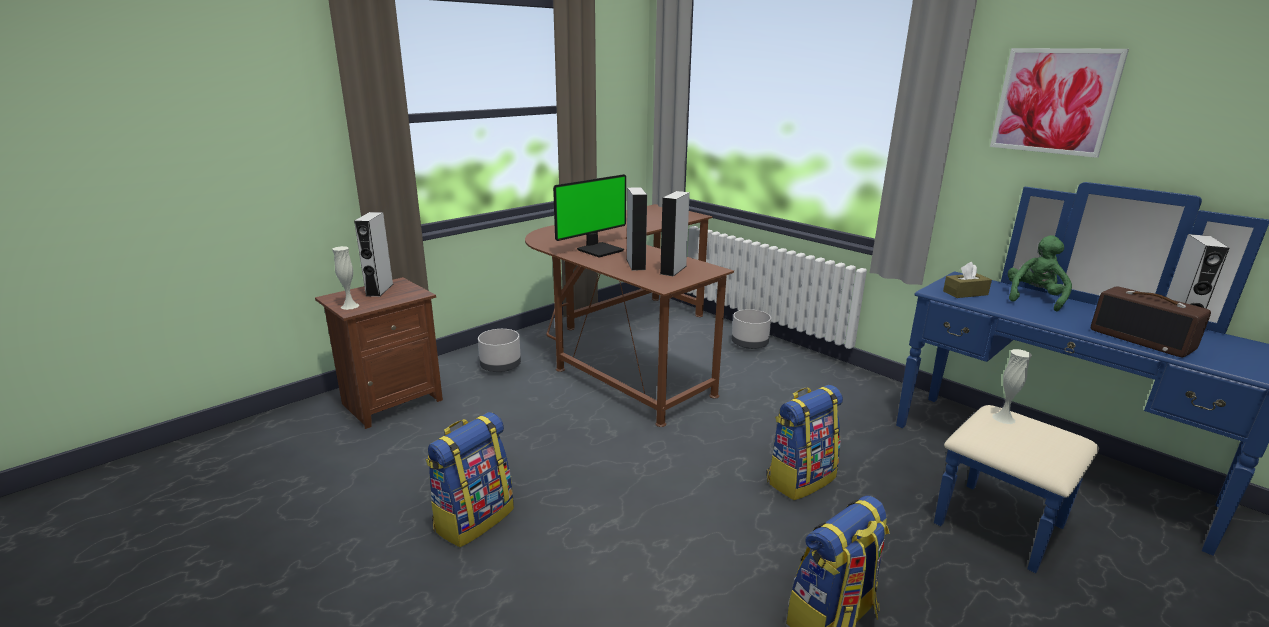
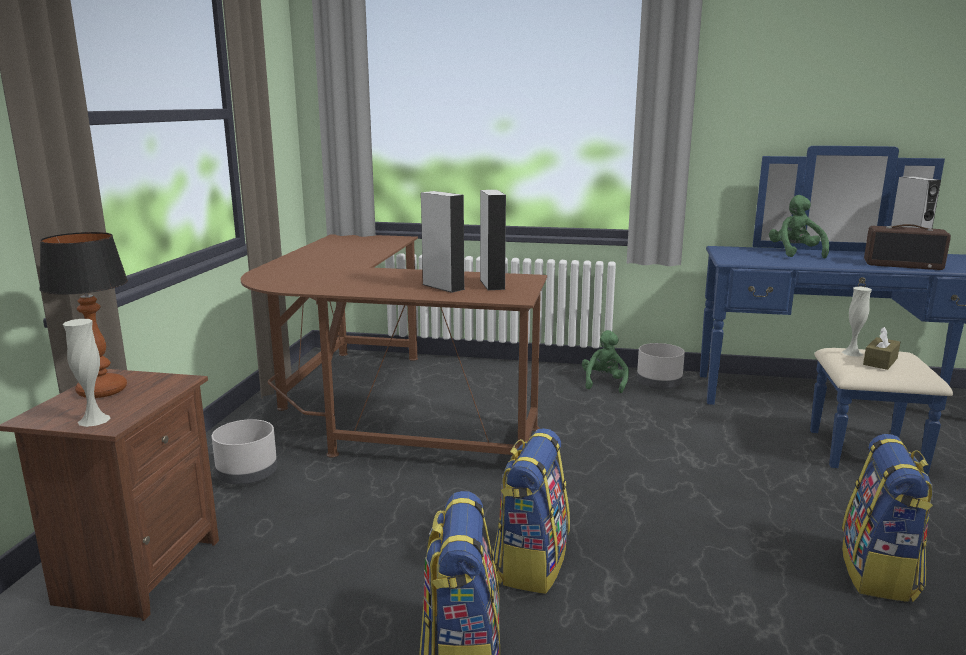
camera: 35 degrees left, 5 degrees down
grey speaker [354,212,393,297] -> table lamp [39,232,128,398]
monitor [553,174,626,258] -> none
grey planter [732,309,771,349] -> grey planter moved to [637,343,685,389]
backpack [767,385,843,500] -> backpack moved to [492,428,570,594]
brown tissue box [943,262,992,298] -> brown tissue box moved to [863,327,900,370]
picture [990,48,1129,158] -> none
none -> green plush toy [582,330,629,393]

